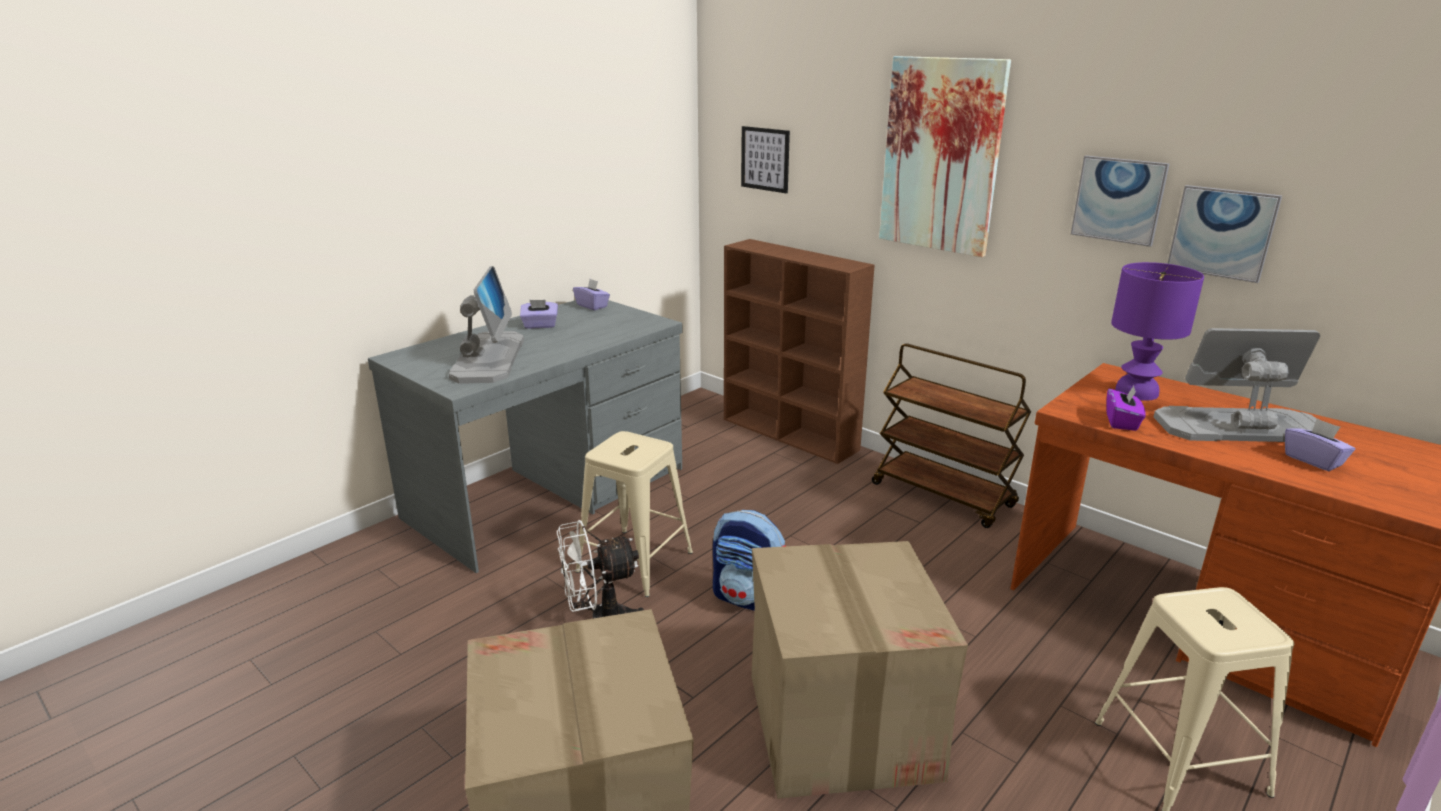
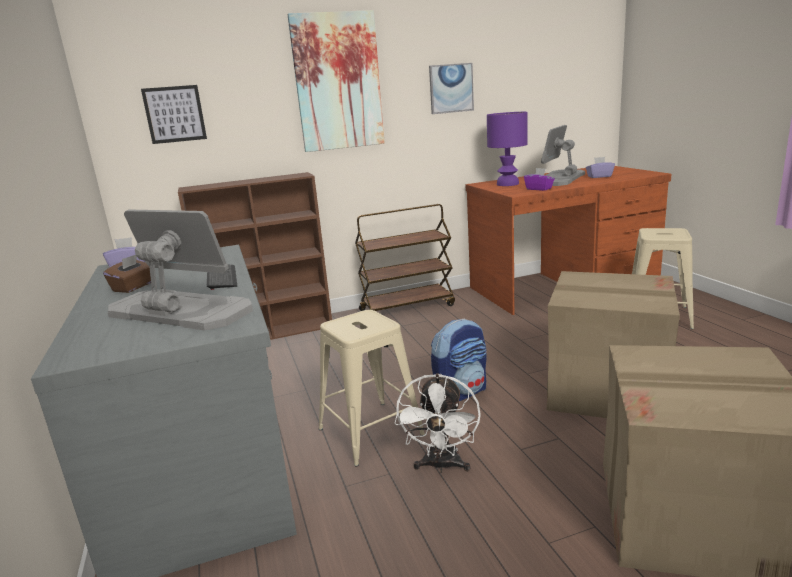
camera: 60 degrees left, 5 degrees down
purple tissue box [520,300,558,329] -> brown tissue box [103,255,151,293]
picture [1167,185,1282,283] -> none
none -> keyboard [207,265,238,290]

